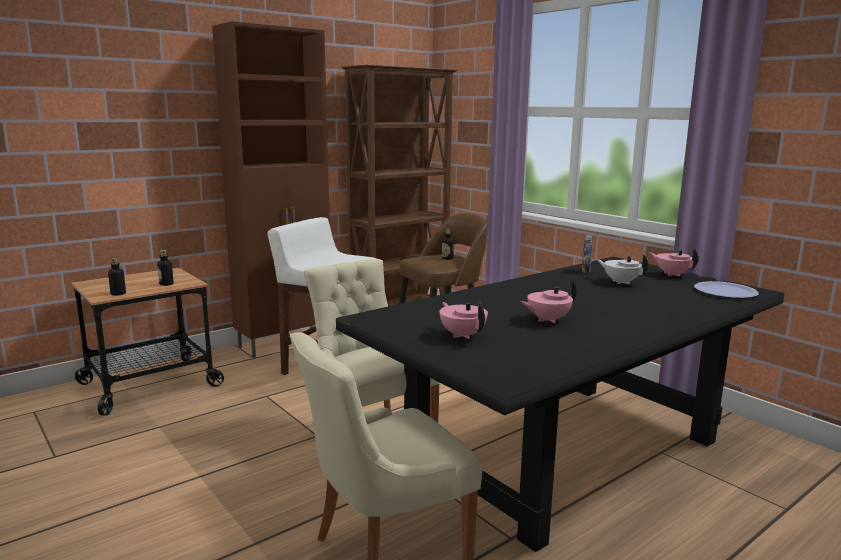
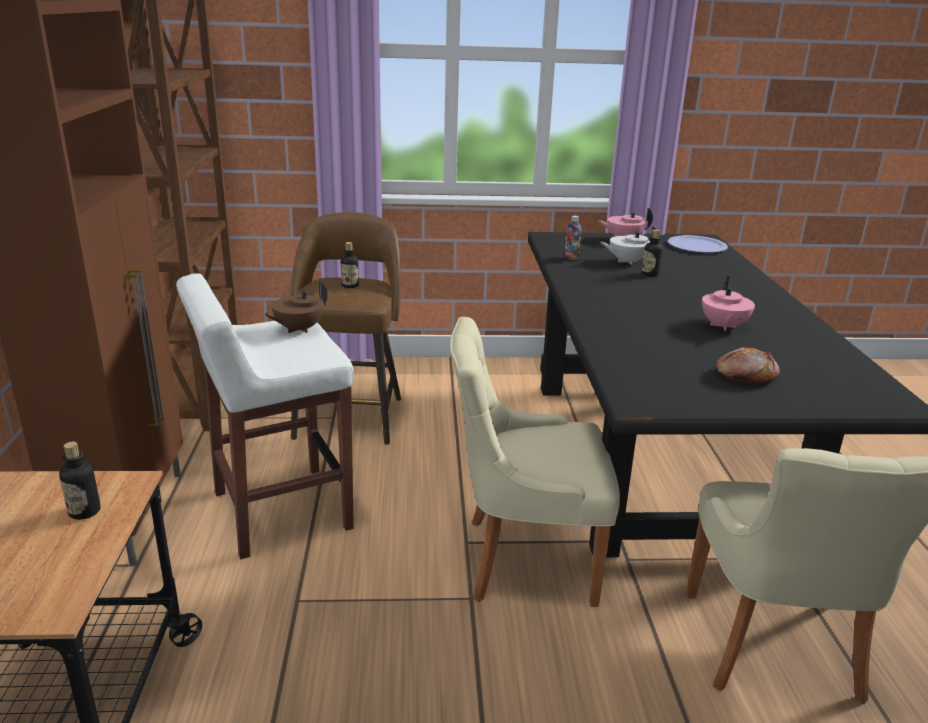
camera: 55 degrees left, 10 degrees up
bottle [108,258,126,296] -> bottle moved to [642,230,663,277]
pink teapot [440,302,488,339] -> bread [715,347,780,383]
none -> brown teapot [263,281,327,333]

